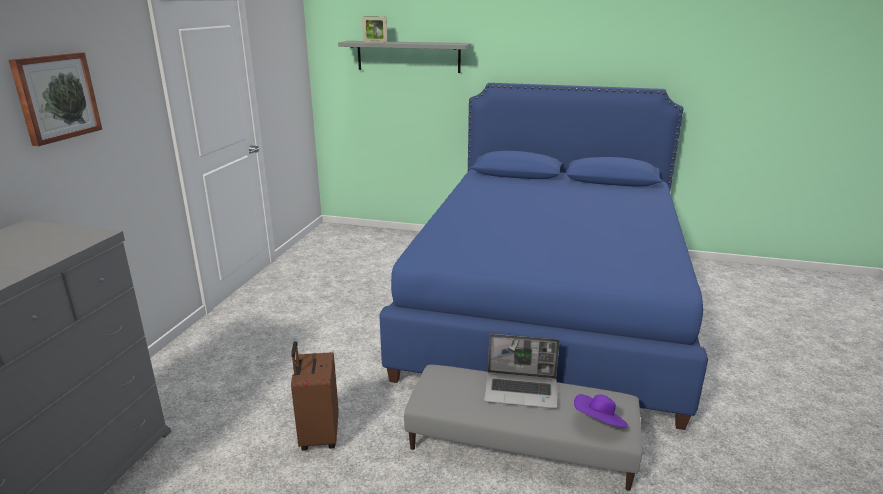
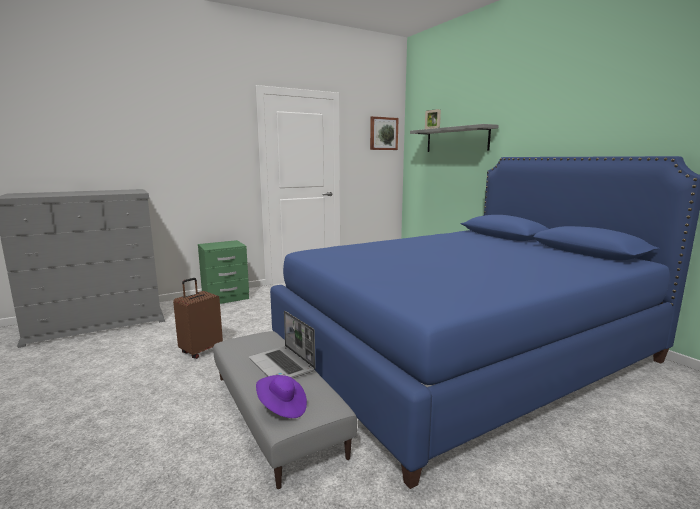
camera: 45 degrees right, 10 degrees down
picture [9,52,102,146] -> picture moved to [370,116,399,150]
none -> green nightstand [198,240,249,304]

